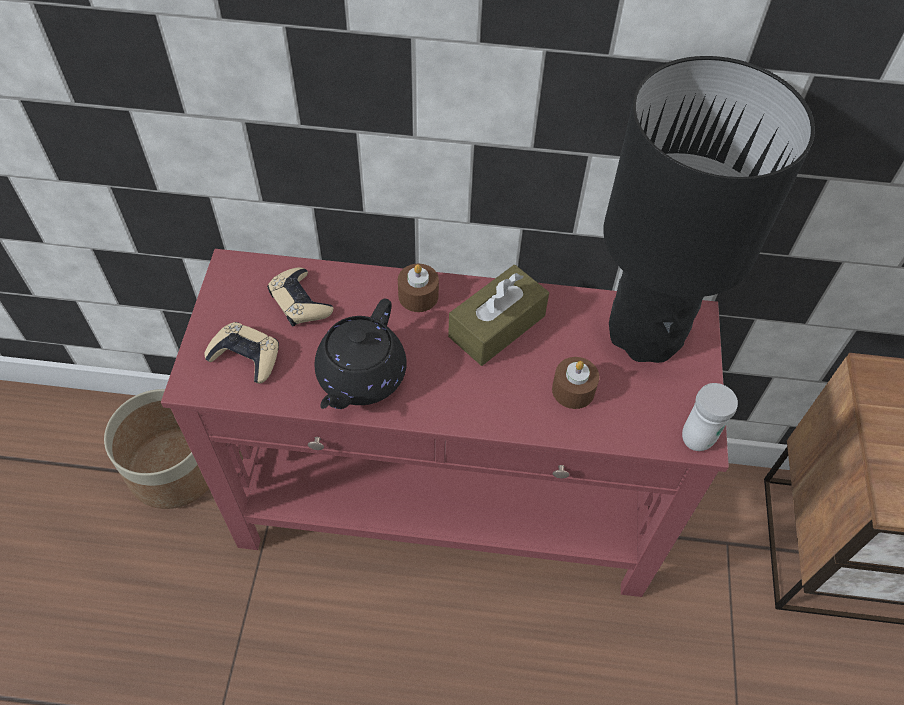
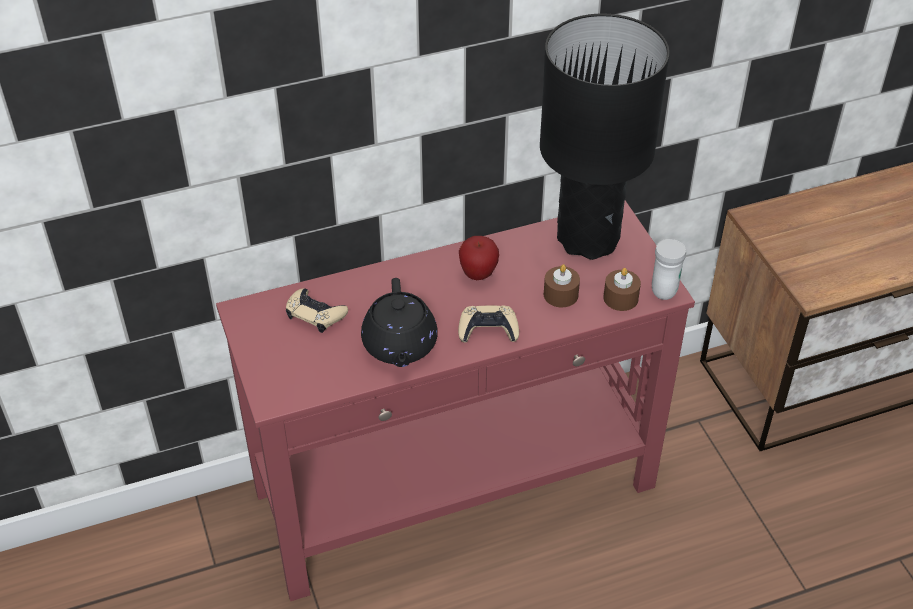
camera: 25 degrees left, 10 degrees down
planter [104,389,209,509] -> none
beige game controller [204,322,279,383] -> beige game controller moved to [458,305,519,343]
brown candle [398,264,439,312] -> brown candle moved to [603,268,641,311]
brown tissue box [448,265,549,366] -> apple [459,236,499,280]

